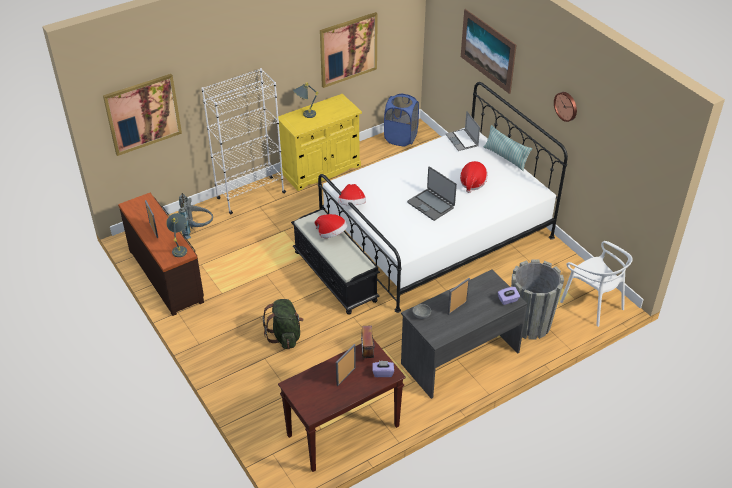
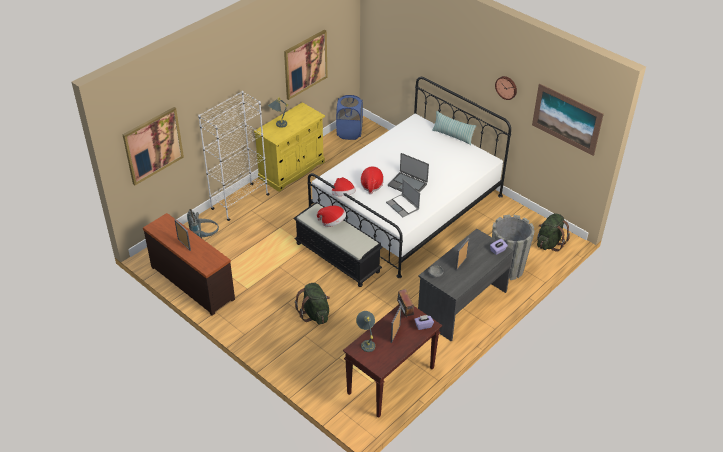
camera: 15 degrees left, 0 degrees up
grey table lamp [166,213,187,257] -> grey table lamp moved to [356,311,375,352]
laptop [446,111,480,151] -> laptop moved to [386,179,420,217]
hat [460,161,488,193] -> hat moved to [360,166,384,194]
picture [461,9,517,94] -> picture moved to [532,84,604,156]
white chair [560,241,633,327] -> green backpack [537,213,570,252]

